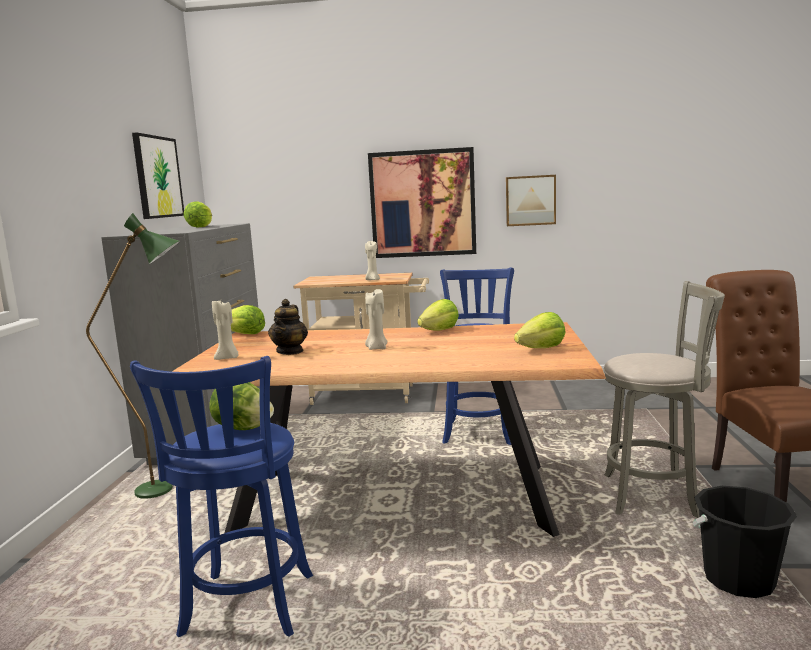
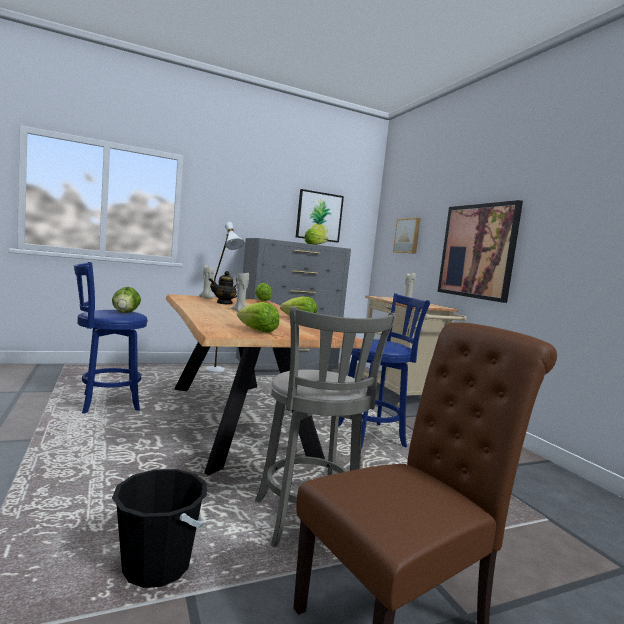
camera: 60 degrees right, 5 degrees down
green floor lamp [86,213,180,499] -> white floor lamp [205,222,245,373]
picture [506,175,556,226] -> picture moved to [393,218,421,254]

